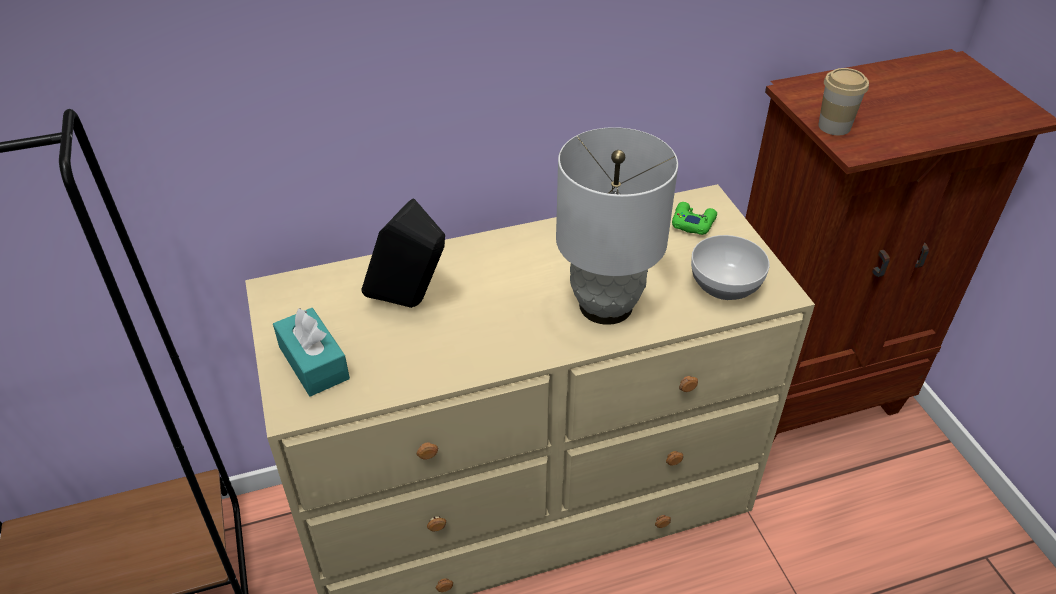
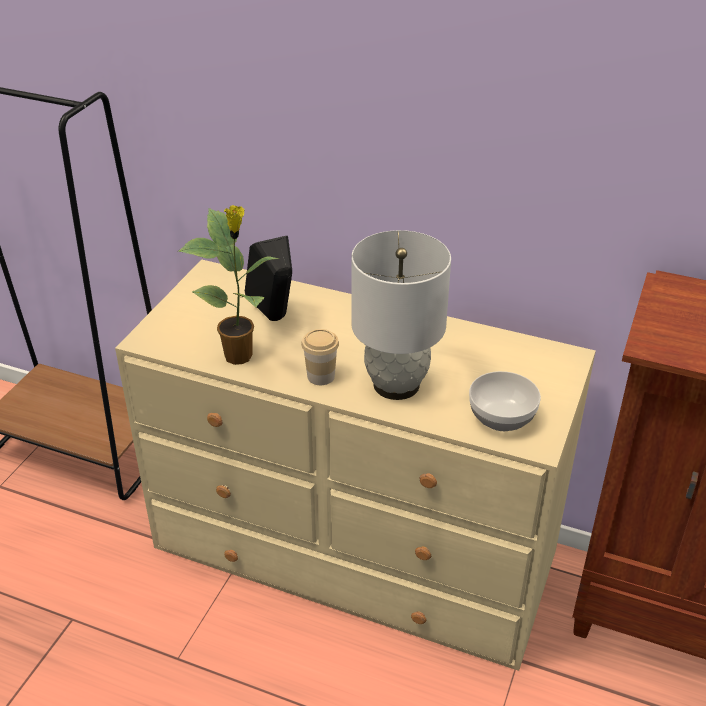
camera: 40 degrees right, 5 degrees down
turquoise tissue box [273,307,350,397] -> none
green game controller [672,202,717,235] -> none
cup [818,68,869,135] -> cup moved to [301,329,339,385]
none -> potted plant [178,205,279,365]

